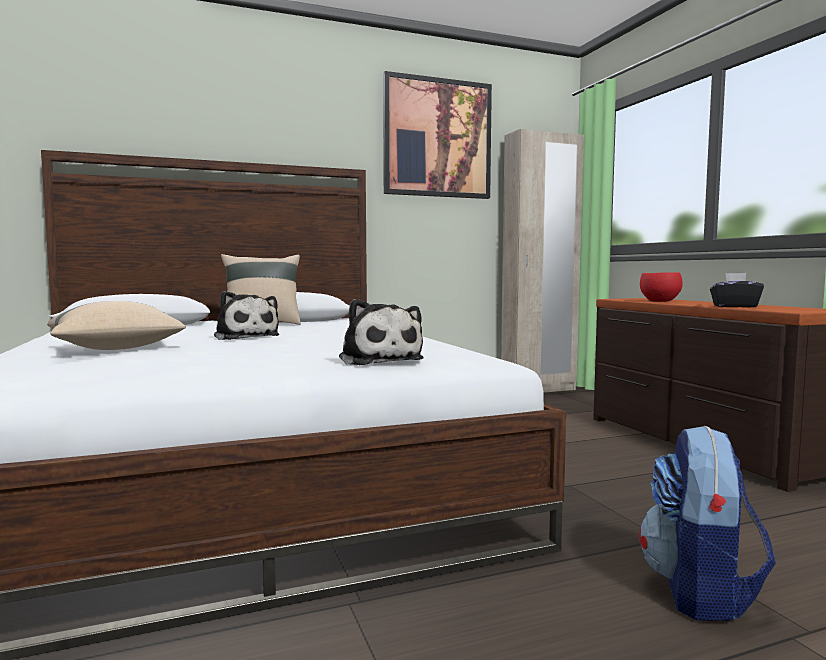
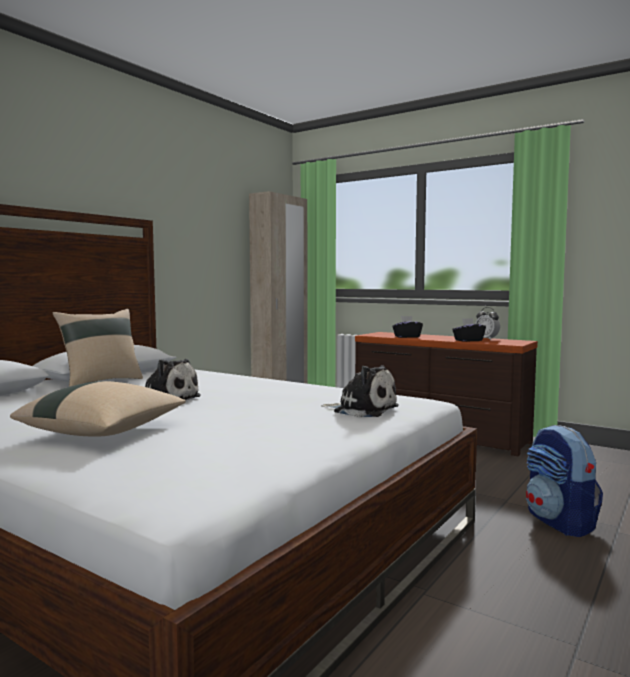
camera: 35 degrees left, 0 degrees up
picture [383,71,492,199] -> none
red bowl [640,272,683,302] -> black tissue box [392,316,423,338]
none -> alarm clock [475,307,500,340]

